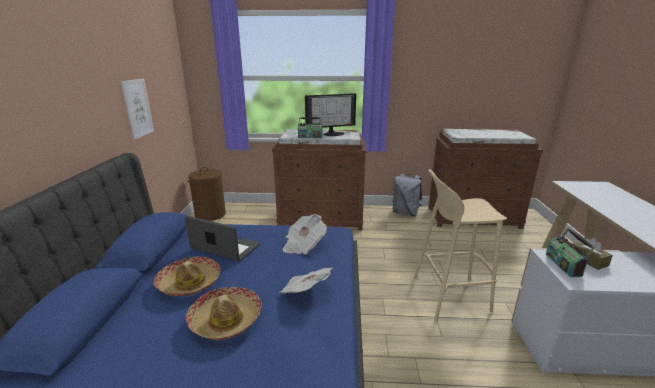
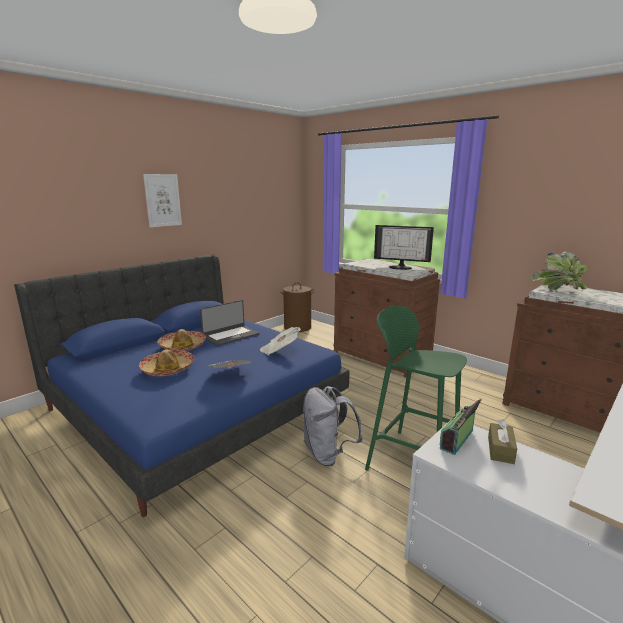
camera: 40 degrees right, 5 degrees down
picture [121,78,154,140] -> picture moved to [143,174,182,227]
laptop [185,216,260,262] -> laptop turned 75 degrees clockwise [200,300,259,346]
radio [298,117,323,138] -> none
grey backpack [392,174,422,216] -> grey backpack moved to [303,386,363,466]
beige stool [414,169,507,321] -> green stool [365,305,467,471]
none -> potted plant [530,251,588,290]

